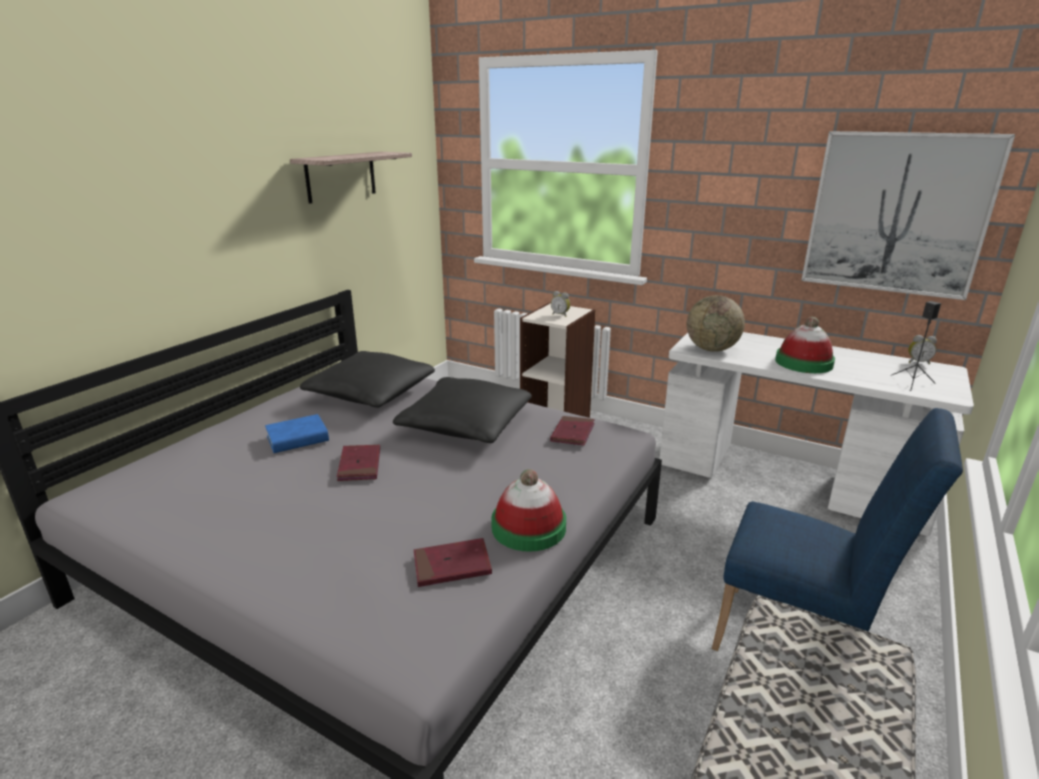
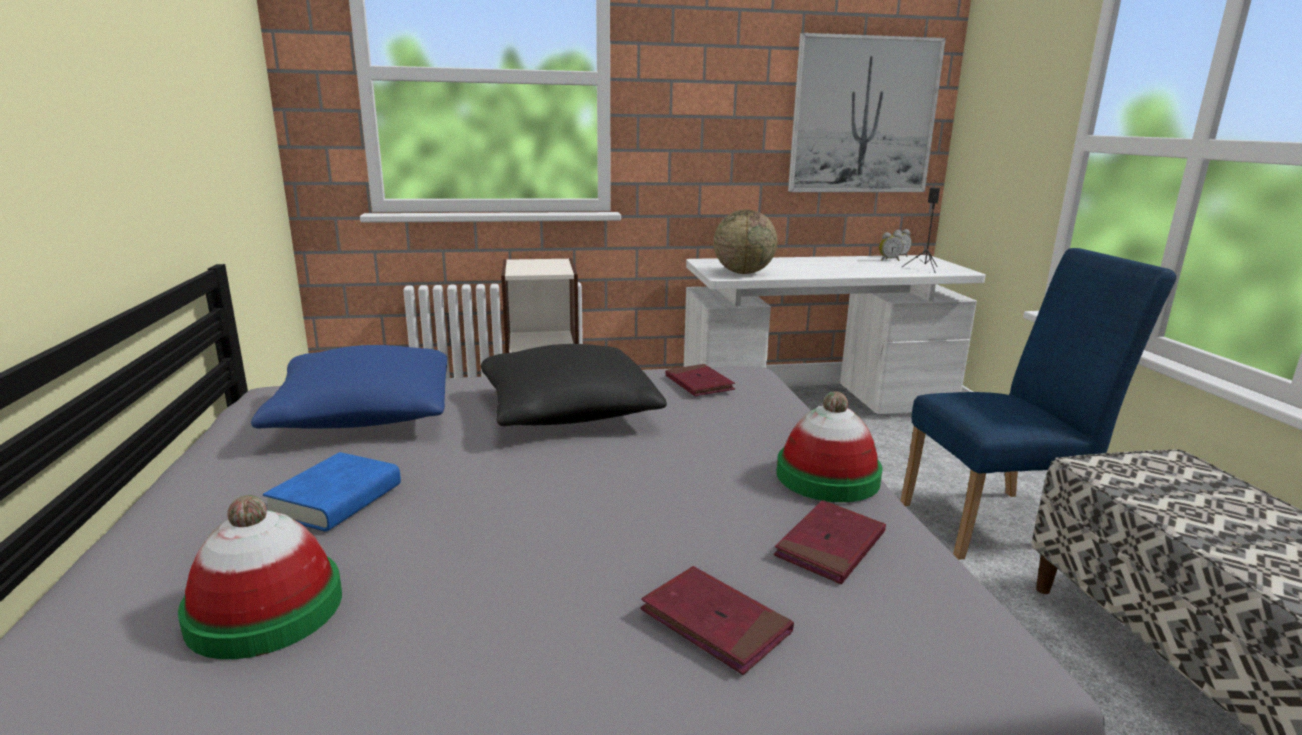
camera: 40 degrees left, 5 degrees down
shelf [290,152,412,204] -> none
black pillow [300,351,435,408] -> blue pillow [251,345,447,429]
red book [337,445,380,481] -> red book moved to [640,566,794,675]
alarm clock [551,291,570,317] -> alarm clock moved to [879,232,903,261]
hat [775,317,835,373] -> hat moved to [178,495,342,659]

